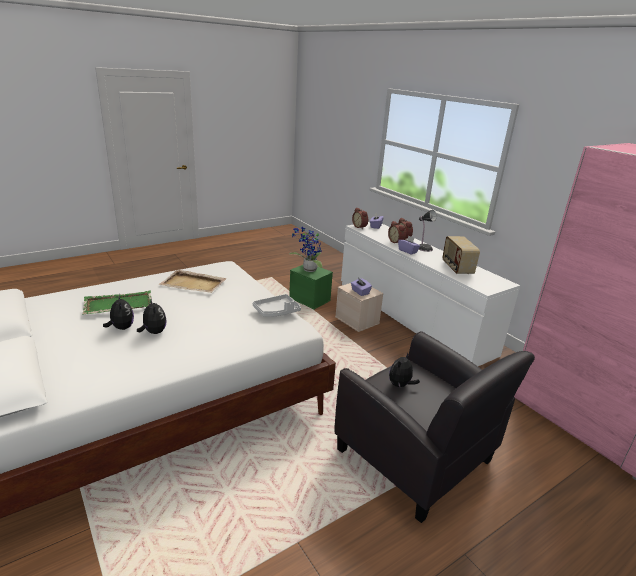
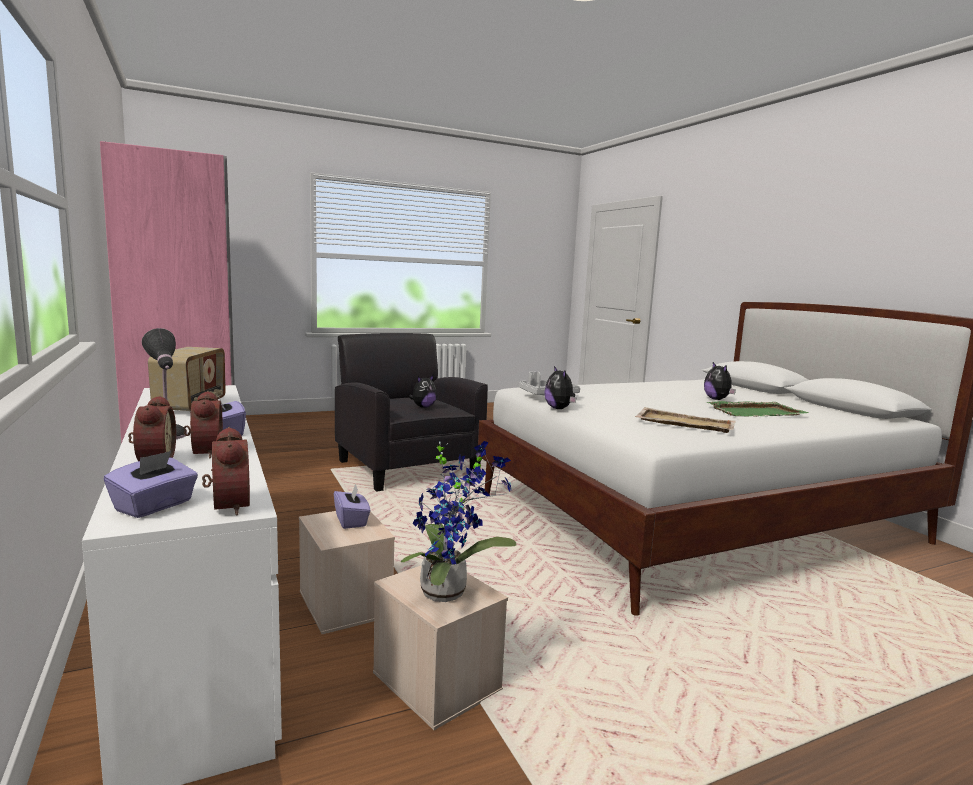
camera: 170 degrees left, 15 degrees down
plush toy [137,298,166,334] -> plush toy moved to [544,366,576,409]
green storage box [289,265,333,310] -> beige storage box [373,565,508,730]

